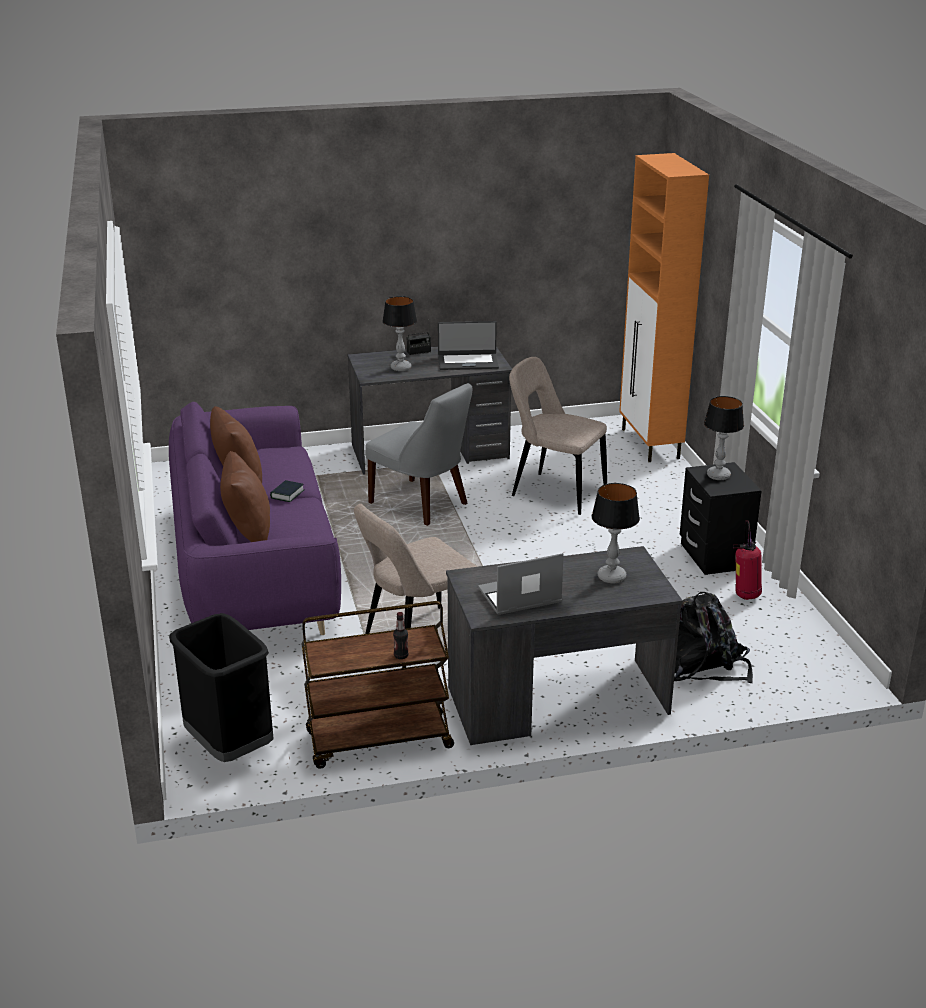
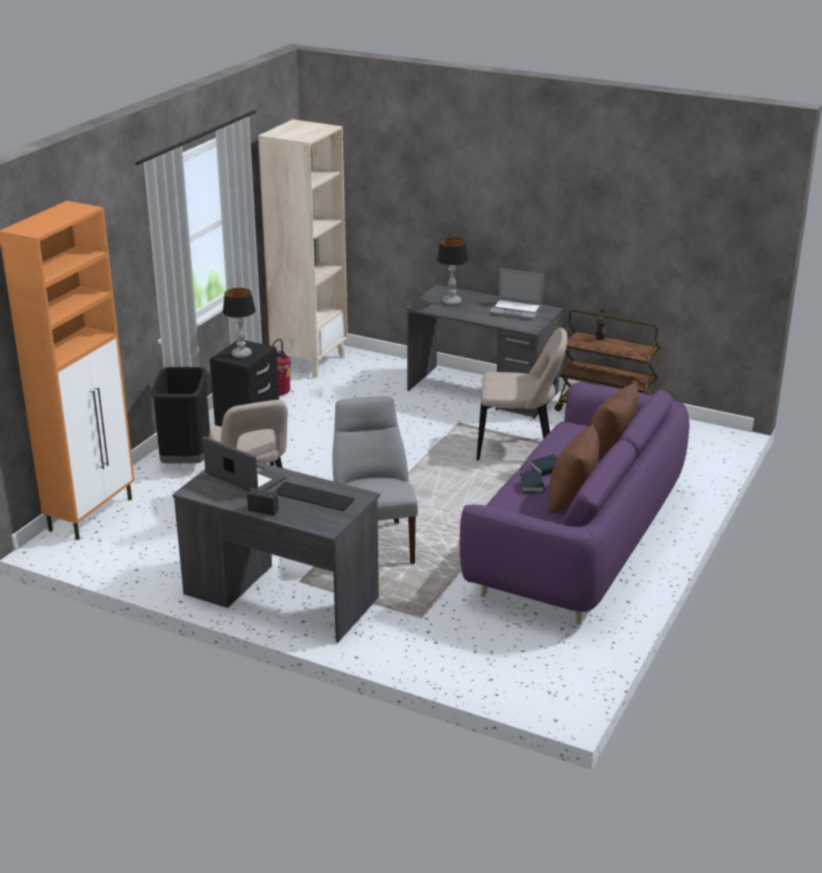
camera: 140 degrees left, 0 degrees up
black trash can [169,613,274,762] -> black trash can moved to [151,367,210,464]
table lamp [382,296,417,371] -> keyboard [274,482,355,511]
black backpack [674,592,753,683] -> none
none -> beige bookcase [258,119,348,378]
none -> book [519,472,545,493]

